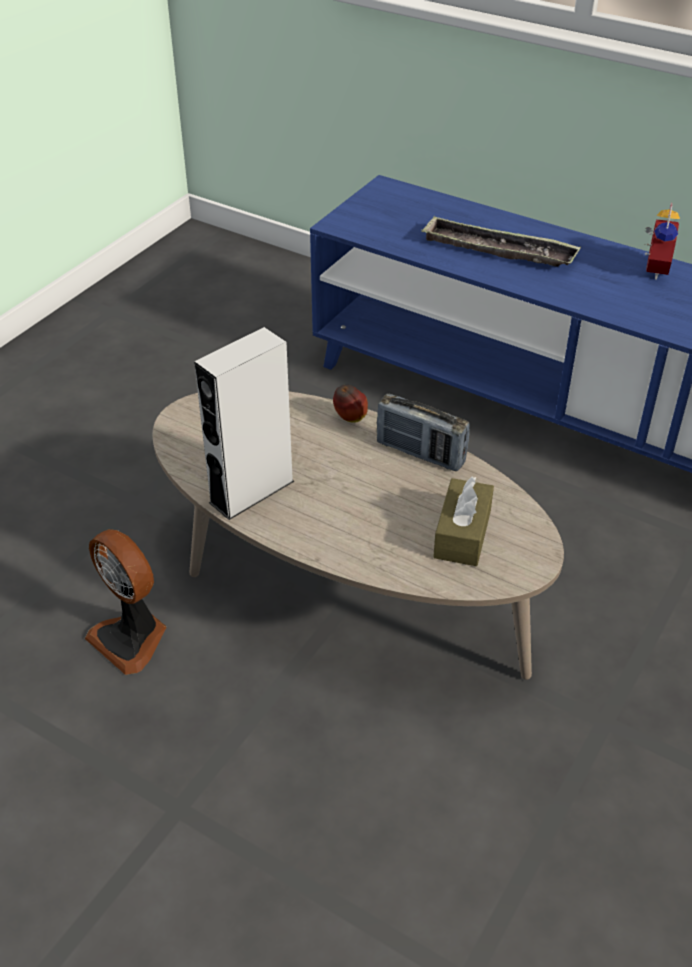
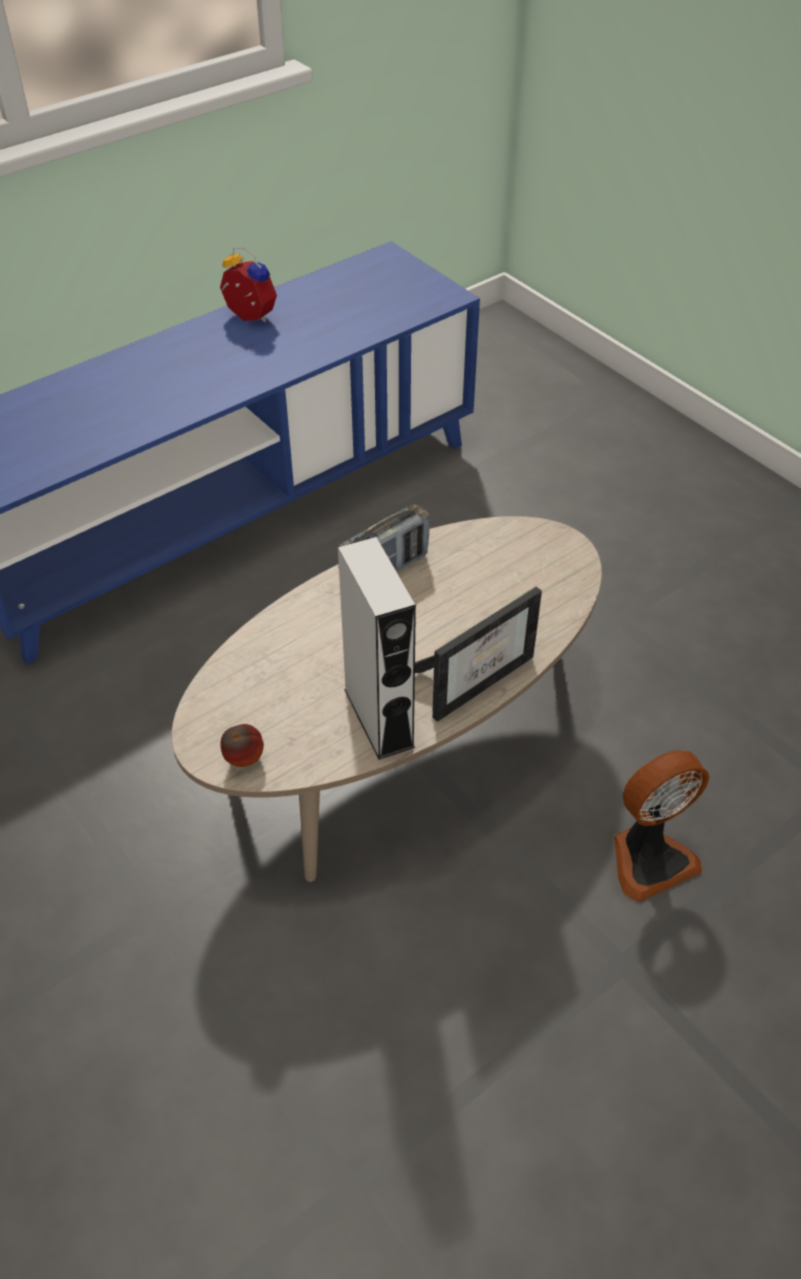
camera: 70 degrees left, 5 degrees up
fan [85,529,166,675] -> fan moved to [614,750,709,902]
apple [333,385,368,423] -> apple moved to [220,724,264,767]
tray [421,216,581,267] -> none
brown tissue box [433,477,494,566] -> none
none -> picture frame [415,587,542,722]

